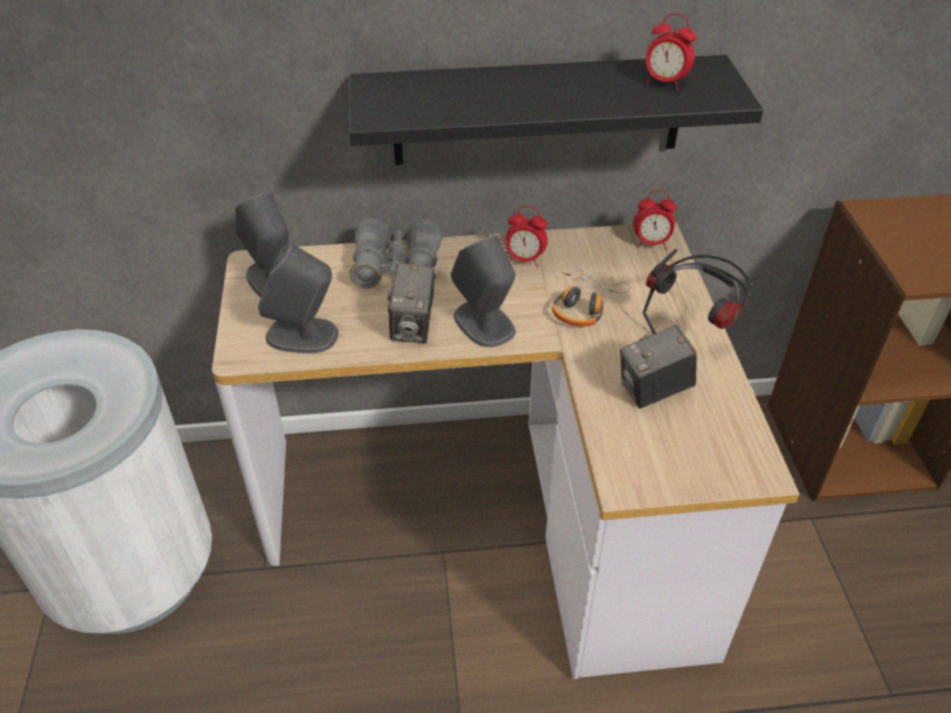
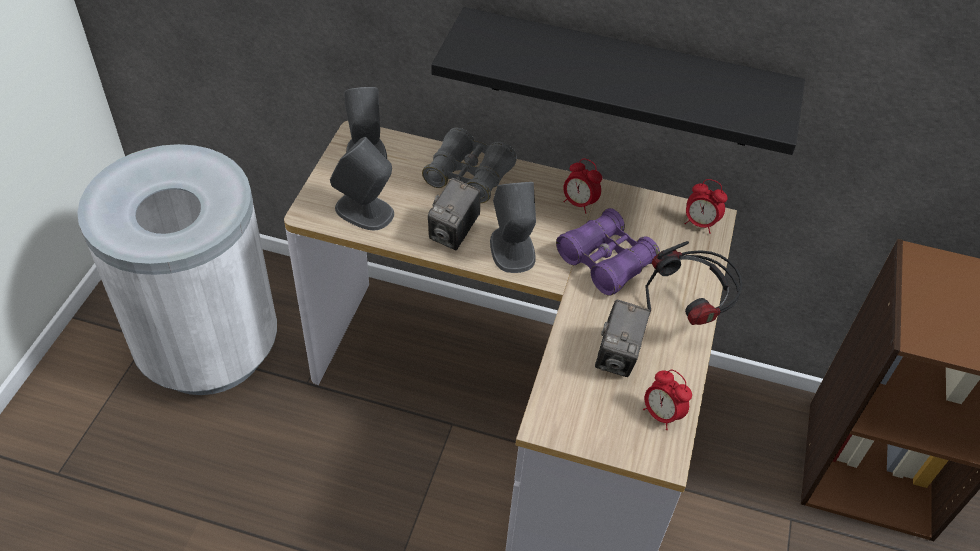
camera: 20 degrees right, 5 degrees up
headphones [552,270,630,327] -> purple binoculars [556,208,660,296]
camera [620,325,697,408] -> camera turned 75 degrees counterclockwise [595,300,651,377]
alarm clock [646,13,696,90] -> alarm clock moved to [643,370,692,430]

